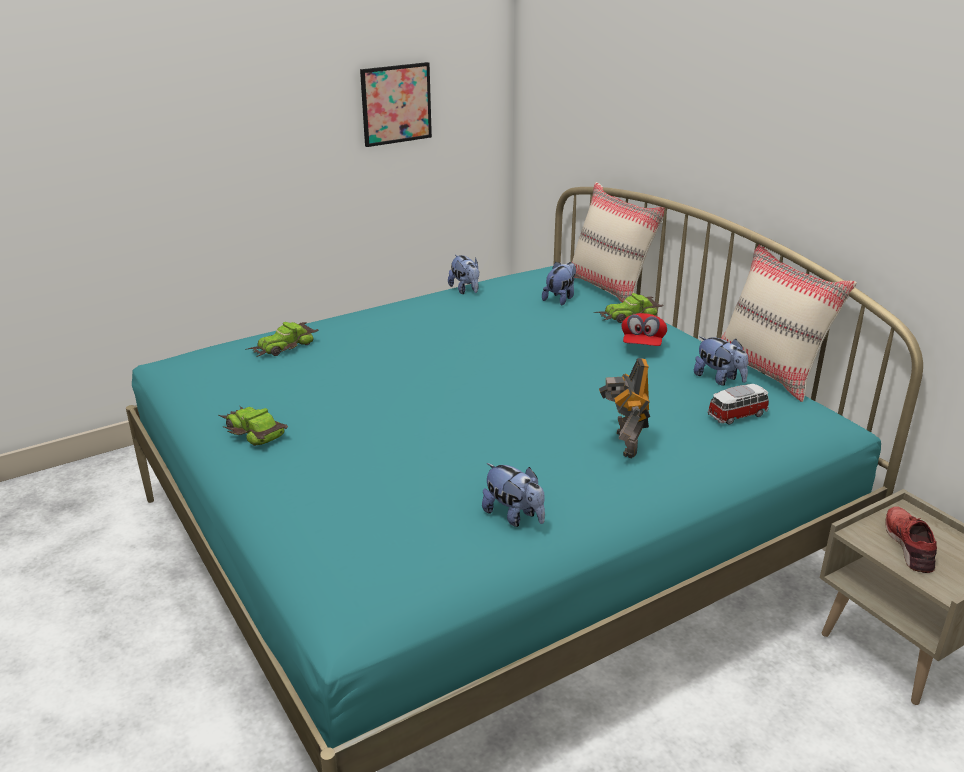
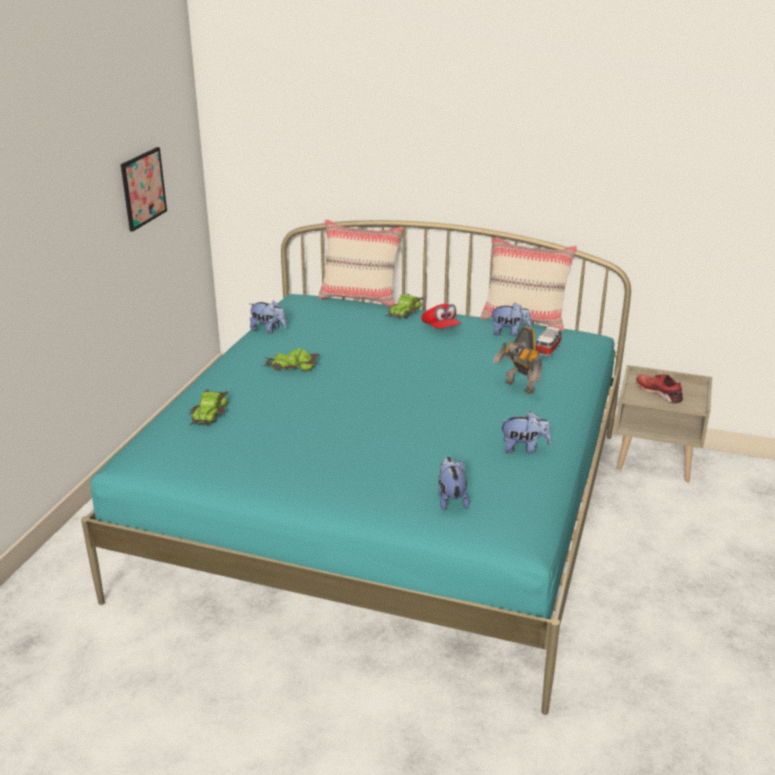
camera: 40 degrees left, 0 degrees up
toy car [219,406,288,446] -> toy car moved to [261,348,320,372]
plush toy [542,262,576,305] -> plush toy moved to [438,457,470,511]

